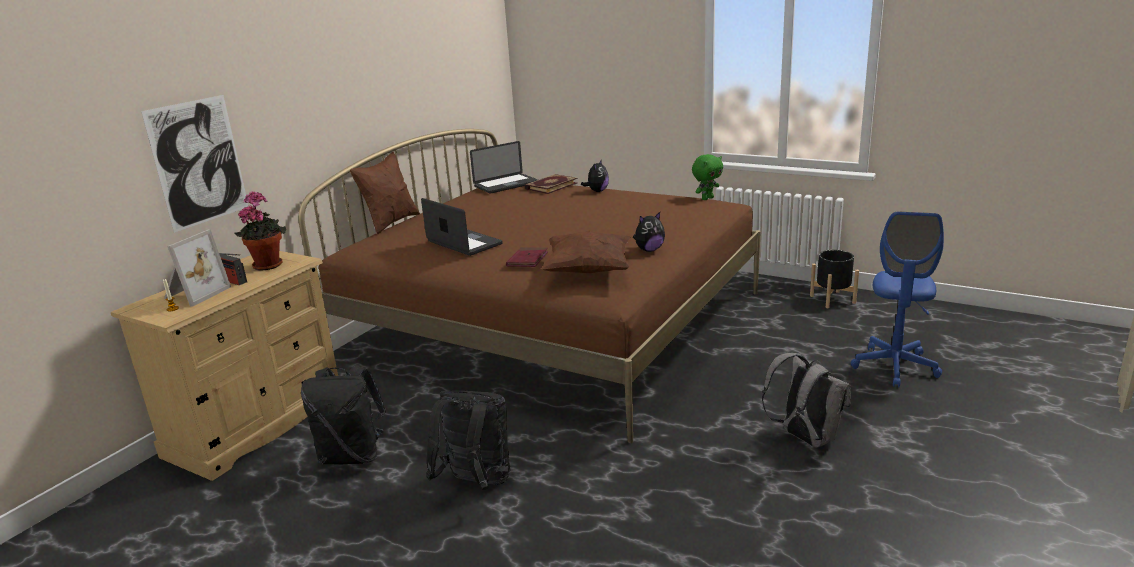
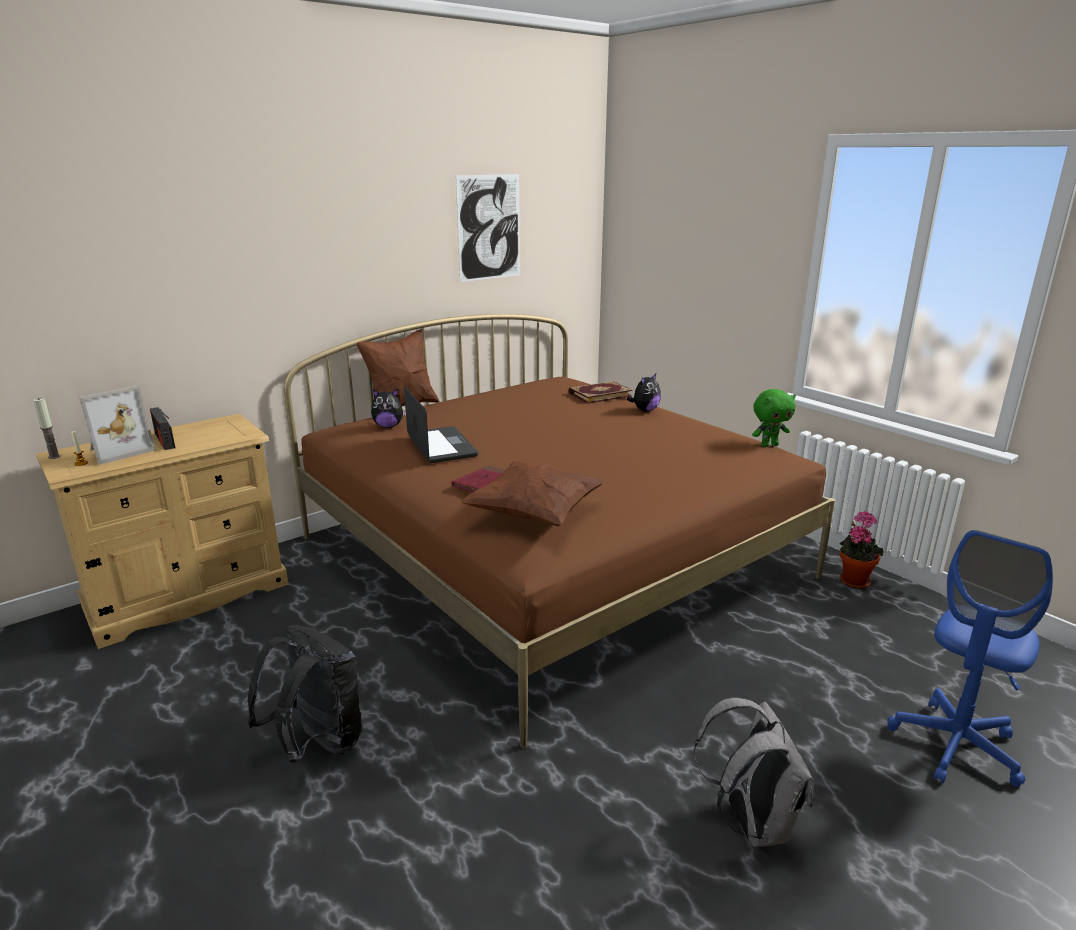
camera: 20 degrees right, 0 degrees up
picture [141,95,249,233] -> picture moved to [456,174,520,282]
potted plant [235,191,286,271] -> potted plant moved to [840,511,884,589]
black backpack [301,366,386,465] -> none
laptop [470,141,538,194] -> none
plush toy [633,212,665,252] -> plush toy moved to [371,389,406,428]
black planter [810,250,859,308] -> none
none -> candle [33,398,60,459]

